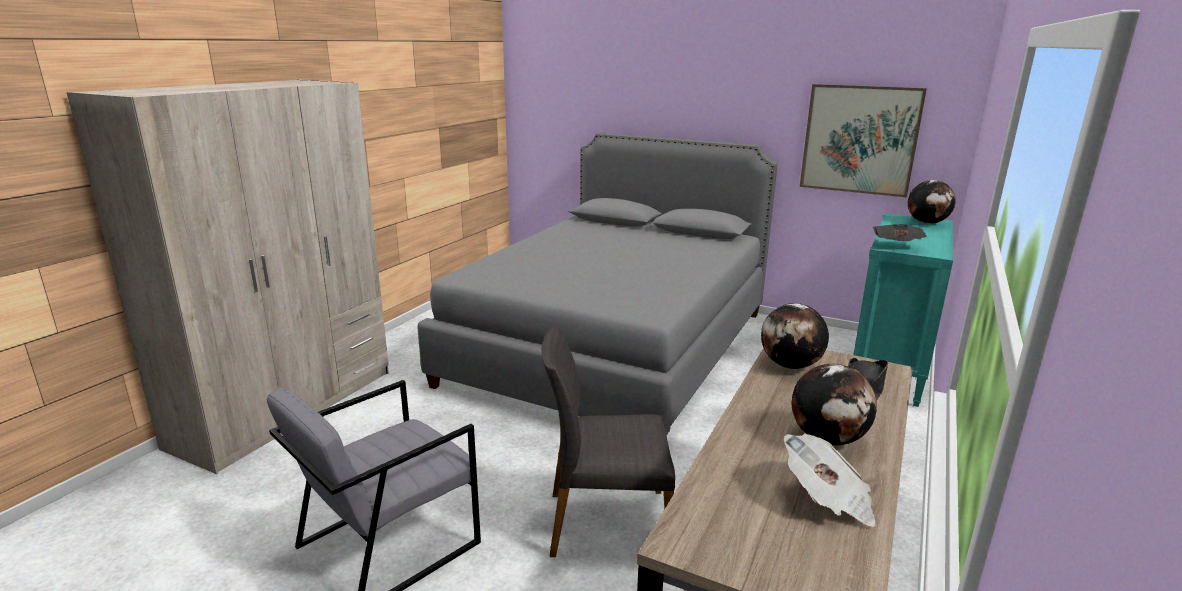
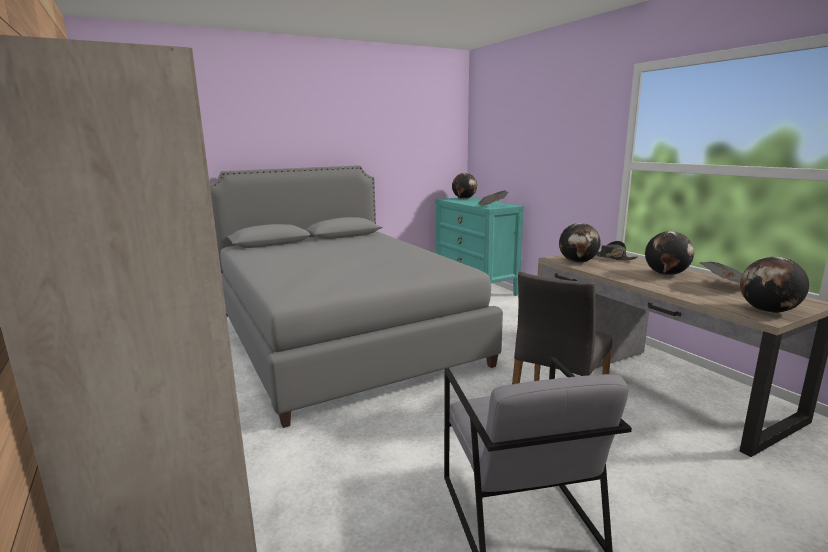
camera: 55 degrees left, 5 degrees down
picture [800,84,927,197] -> none
none -> globe [740,257,809,313]

